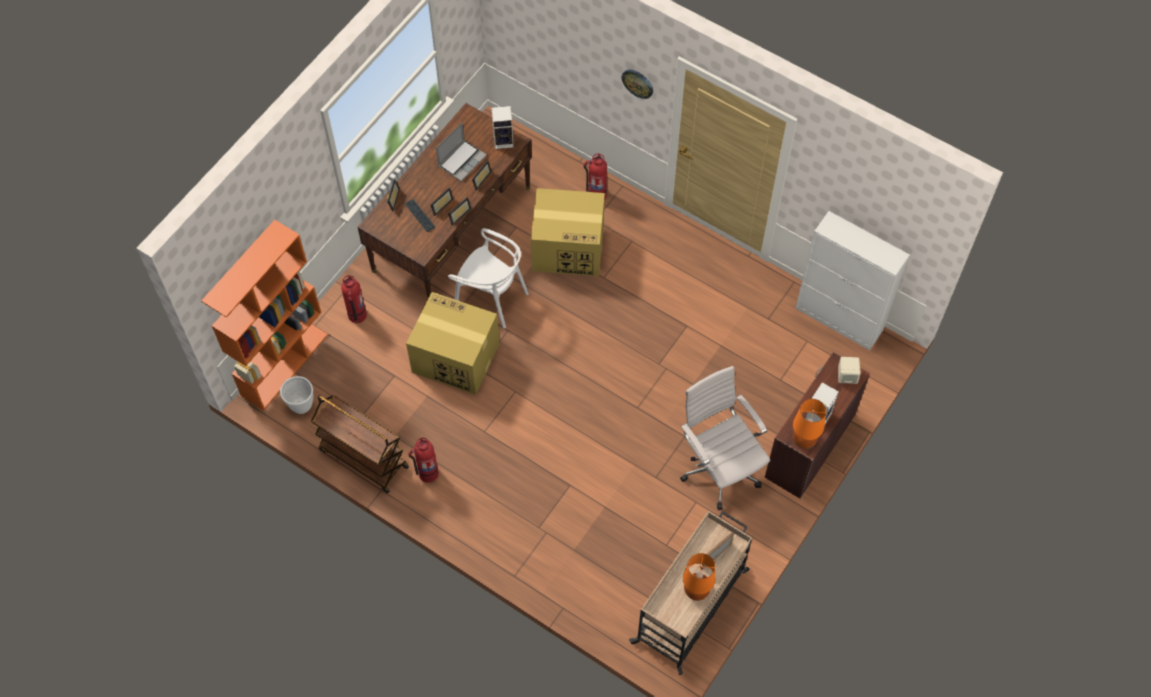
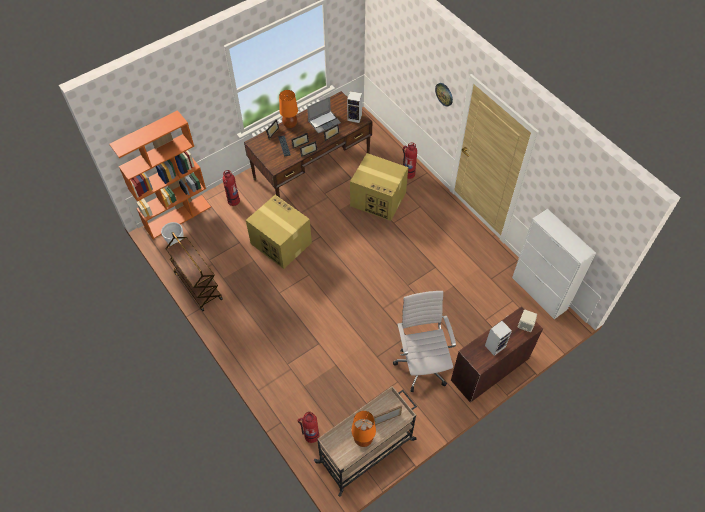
camera: 20 degrees right, 5 degrees down
fire extinguisher [408,438,439,483] -> fire extinguisher moved to [297,412,319,443]
white chair [448,228,529,328] -> none
orange table lamp [793,399,826,449] -> orange table lamp moved to [279,90,298,128]

